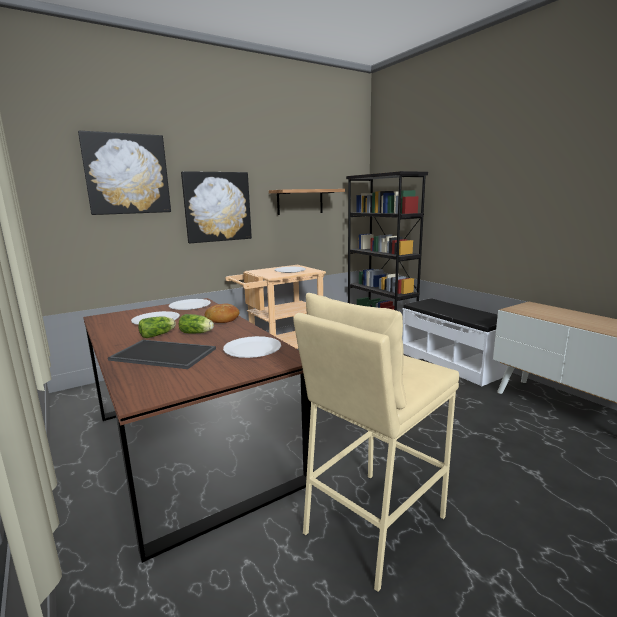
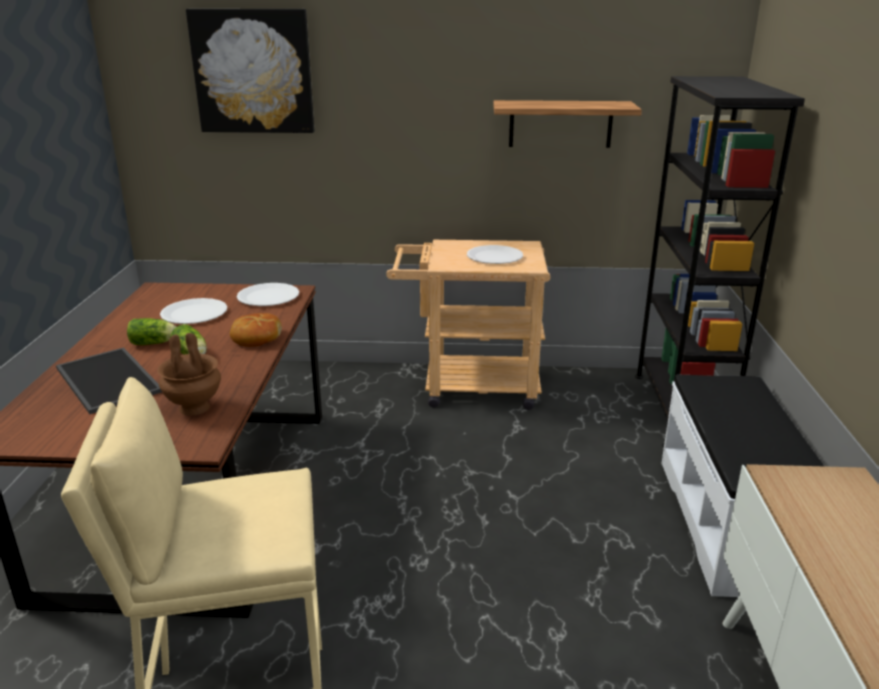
camera: 35 degrees right, 10 degrees up
picture [181,171,252,243] -> none
white plate [223,336,281,358] -> brown vase [157,333,221,416]

